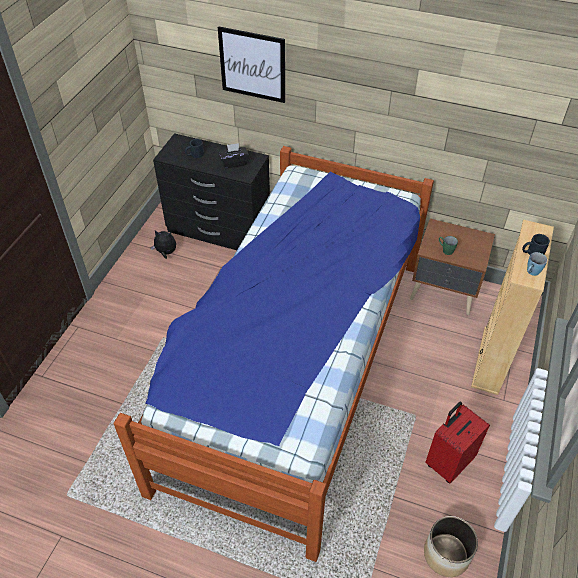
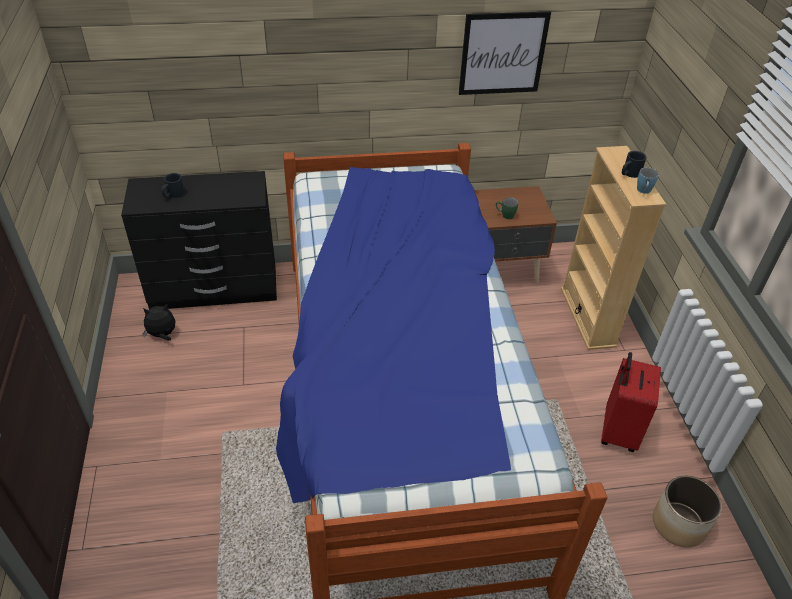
camera: 30 degrees left, 5 degrees down
picture [218,26,285,103] -> picture moved to [458,11,551,95]
black tissue box [219,143,249,168] -> none

